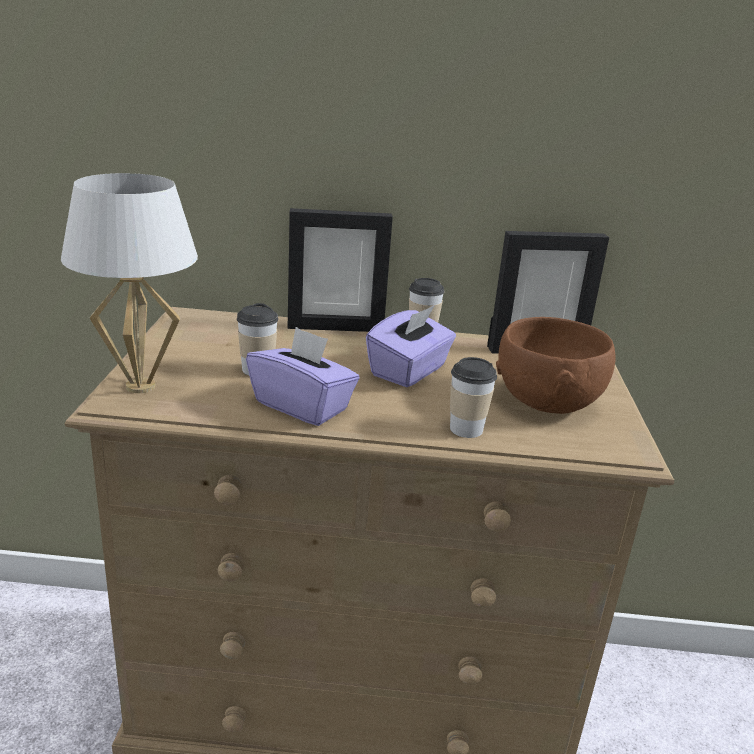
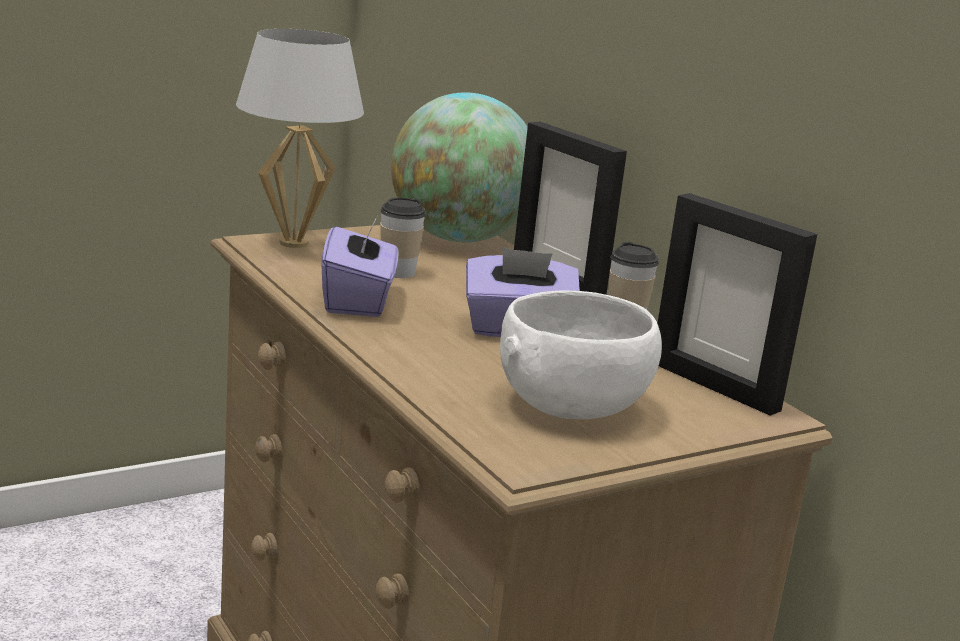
camera: 55 degrees right, 5 degrees down
cup [450,357,497,438] -> none
brown bowl [496,317,616,414] -> white bowl [500,290,662,419]
none -> globe [391,92,528,242]

